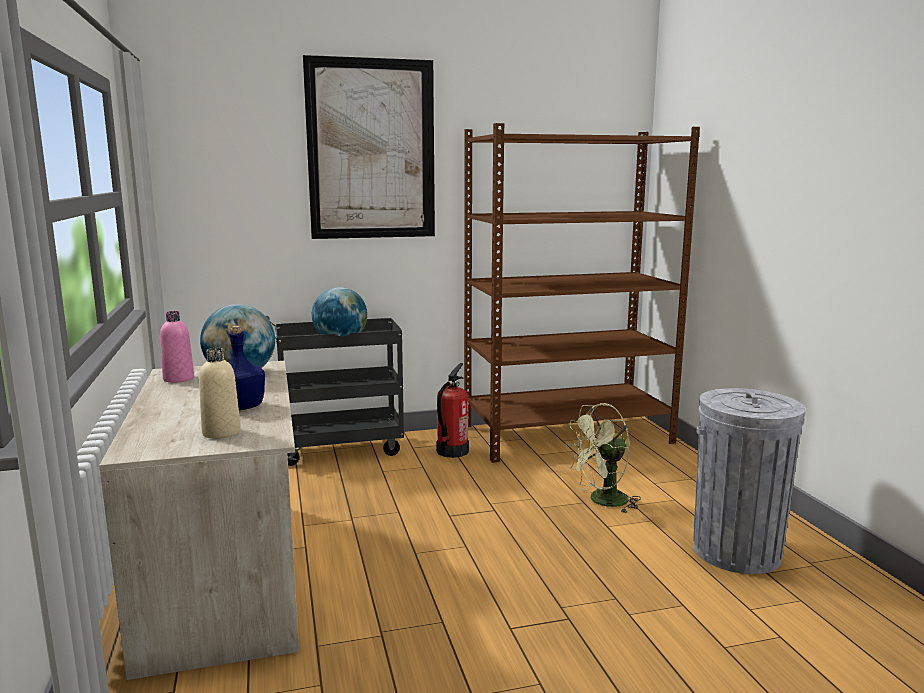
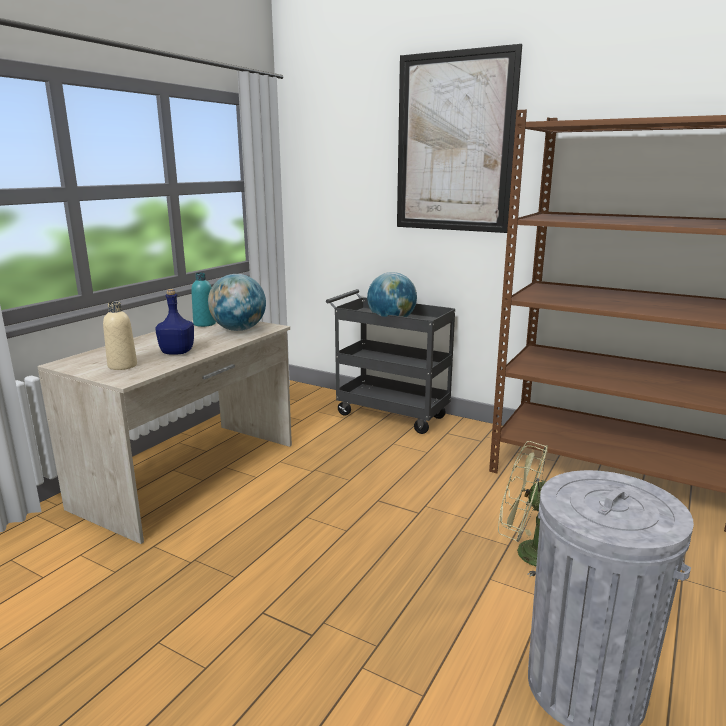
camera: 45 degrees right, 5 degrees up
pink bottle [160,311,194,383] -> turquoise bottle [191,273,216,327]
fire extinguisher [437,363,469,458] -> none

